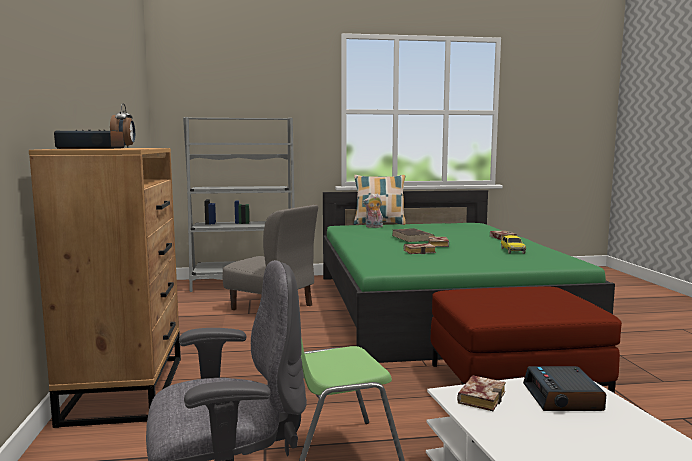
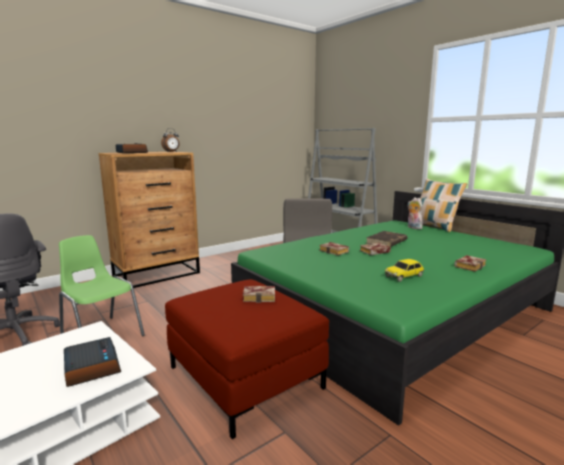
camera: 60 degrees right, 5 degrees up
book [457,375,506,411] -> book moved to [243,286,275,303]
alarm clock [523,366,606,411] -> alarm clock turned 90 degrees clockwise [64,337,121,387]

